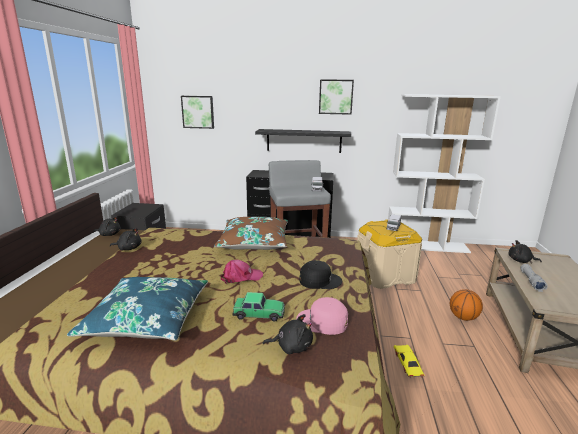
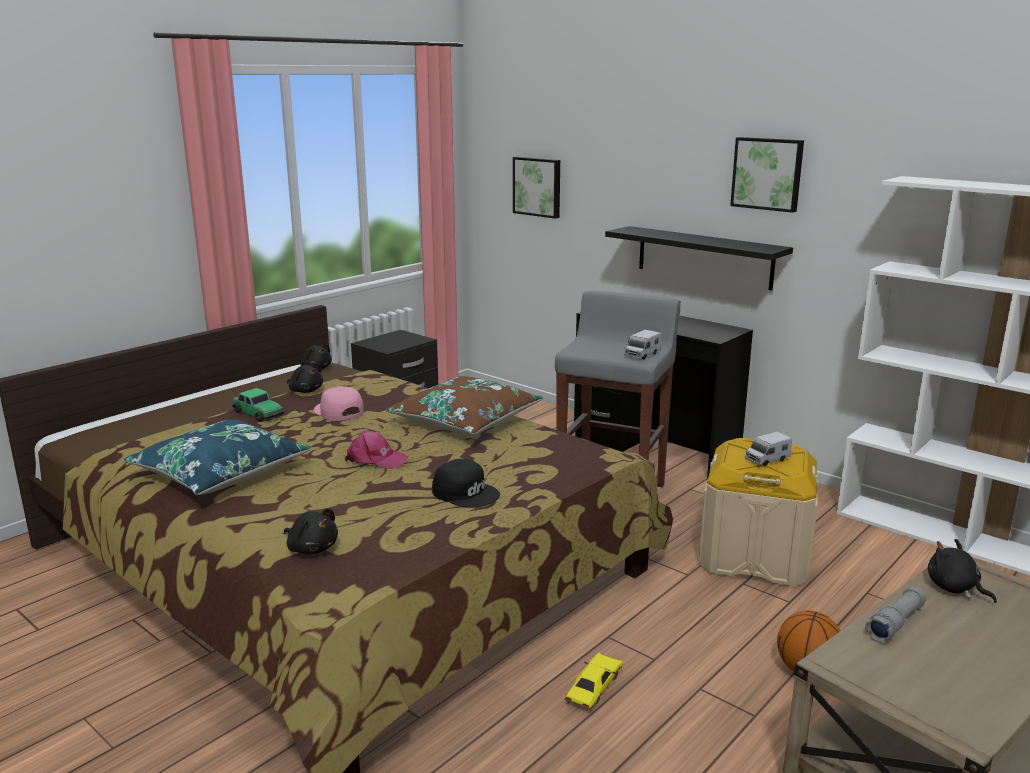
camera: 35 degrees right, 0 degrees up
toy car [232,292,285,322] -> toy car moved to [232,388,285,422]
pink cap [296,297,348,335] -> pink cap moved to [314,386,364,421]

